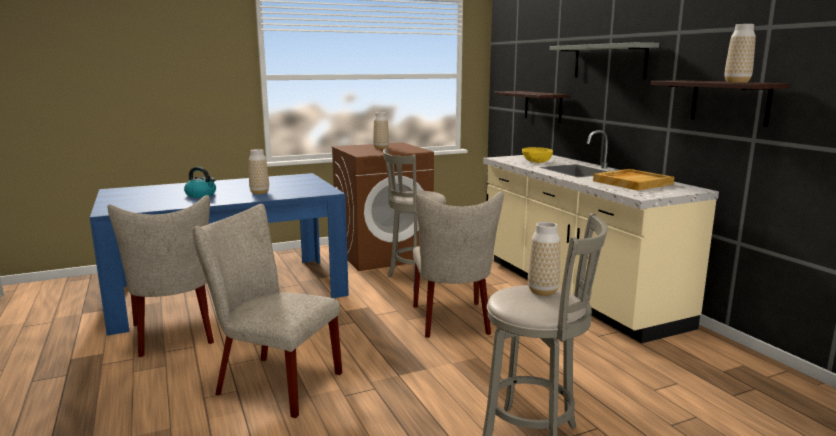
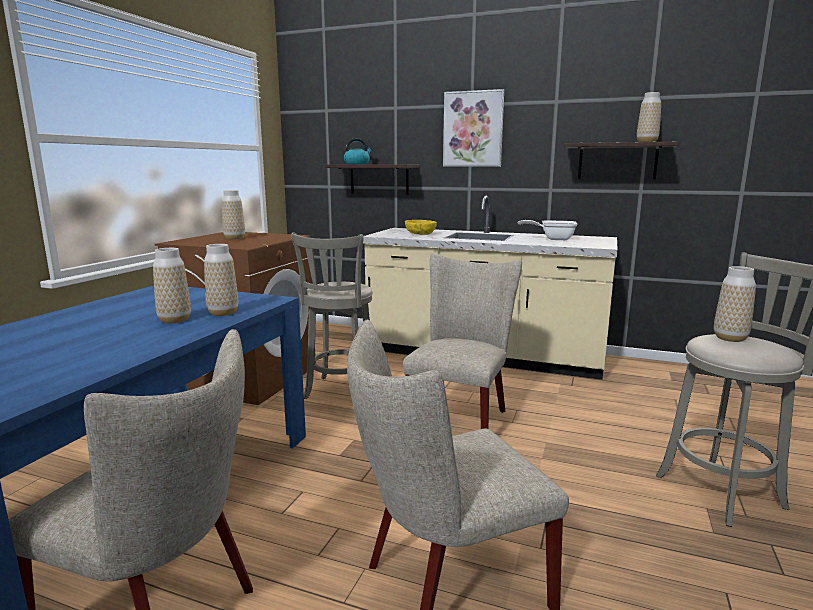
camera: 45 degrees left, 0 degrees up
kettle [184,167,216,198] -> kettle moved to [343,138,373,164]
beige chair [413,191,504,338] -> beige chair turned 105 degrees counterclockwise [403,253,522,429]
grey shelf [550,42,659,79] -> picture [443,89,504,167]
beige tray [593,169,674,191] -> frying pan [518,220,577,240]
none -> vase [204,244,238,316]

